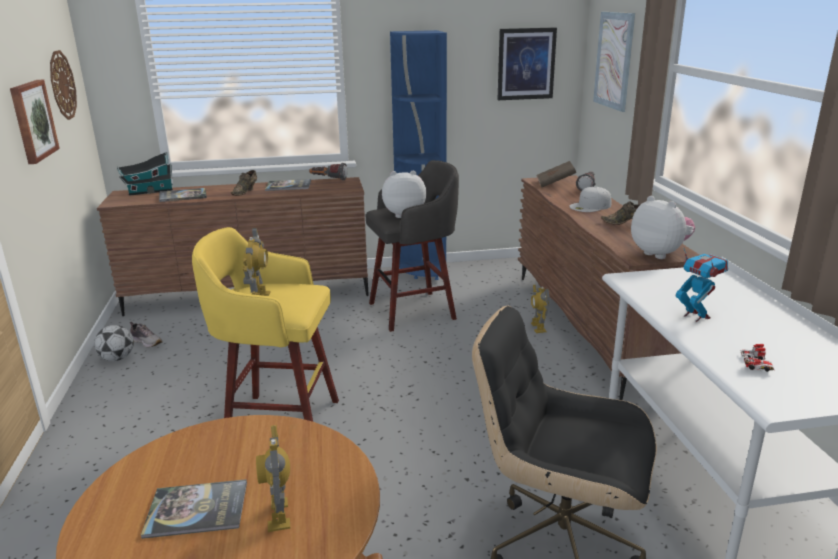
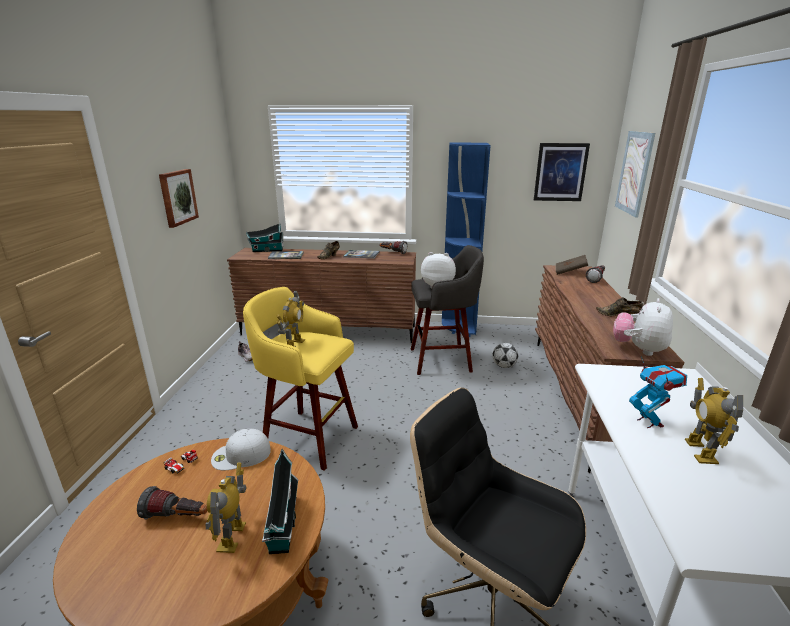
camera: 15 degrees right, 0 degrees up
wall clock [50,50,77,120] -> none
football [94,325,134,361] -> football moved to [492,343,518,368]
book [141,479,247,539] -> flashlight [137,486,207,519]
toy robot [531,285,550,333] -> toy robot moved to [685,378,743,464]
white cap [569,187,612,212] -> white cap moved to [211,429,271,470]
plush toy [631,196,695,259] -> plush toy turned 135 degrees counterclockwise [613,298,673,356]
toy car [740,344,774,372] -> toy car moved to [164,450,198,474]
none -> toy house [262,449,298,554]

